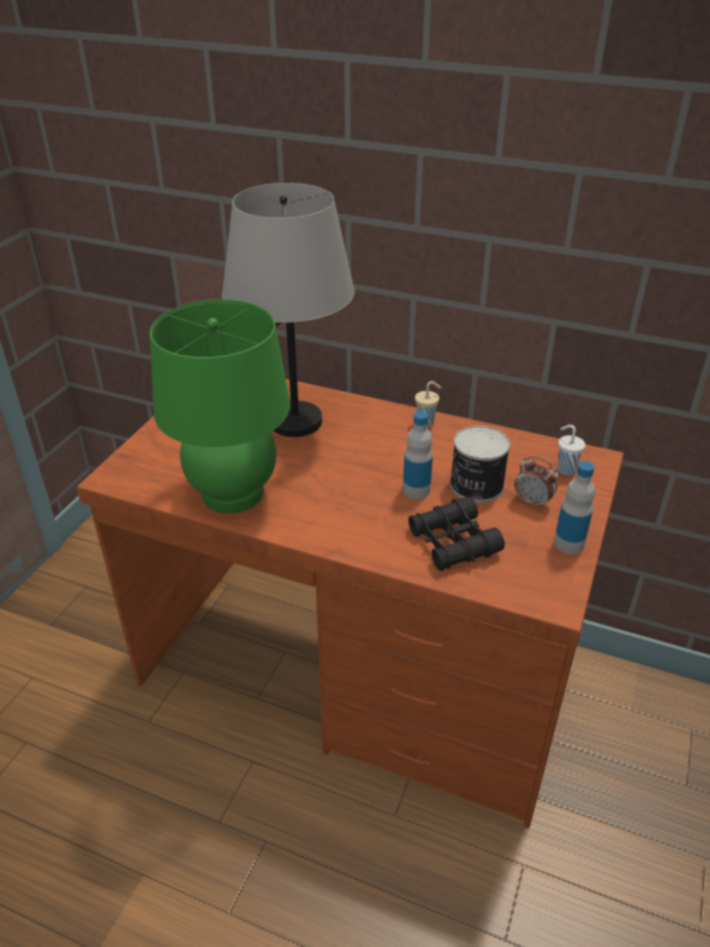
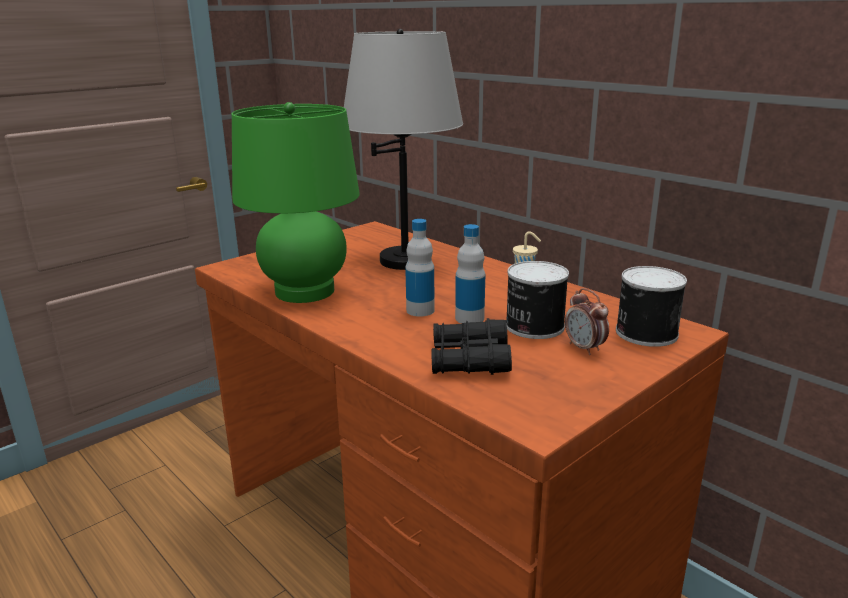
camera: 25 degrees right, 15 degrees down
bottle [554,461,595,554] -> bottle moved to [405,219,435,317]
white cup [557,425,585,475] -> can [616,266,687,347]

